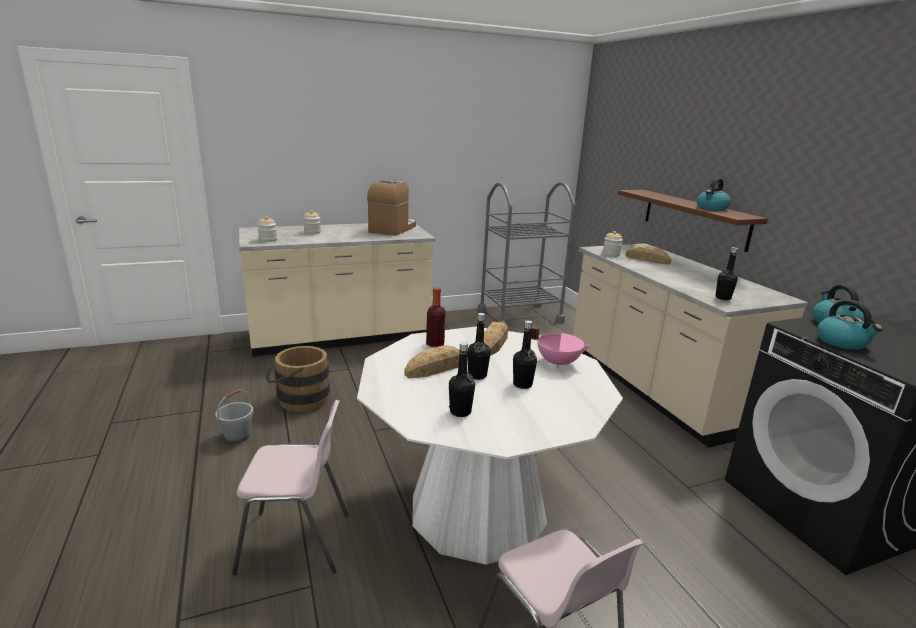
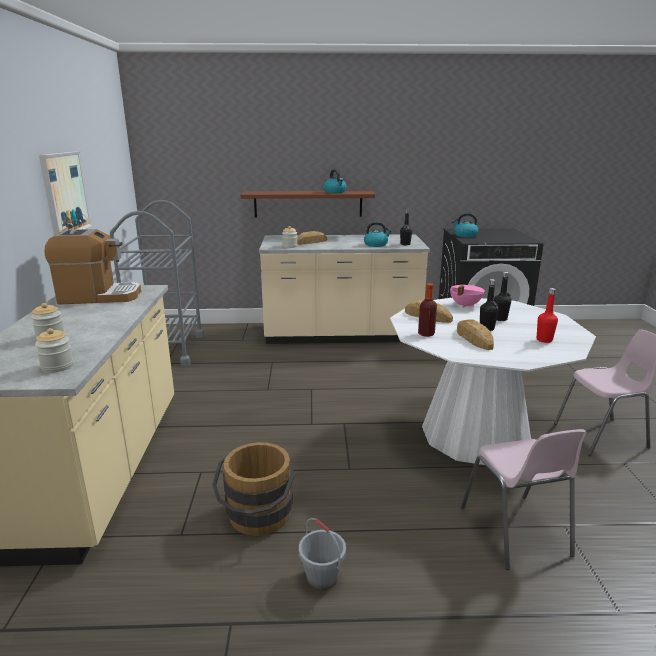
camera: 70 degrees left, 0 degrees up
pink chair [232,400,349,575] -> pink chair turned 150 degrees clockwise [461,429,587,570]
coffee machine [367,180,416,236] -> coffee machine turned 135 degrees clockwise [45,229,141,305]
black bottle [449,342,475,417] -> red bottle [537,288,558,343]
kettle [817,300,883,350] -> kettle moved to [364,222,392,247]
none -> picture [39,151,92,236]

